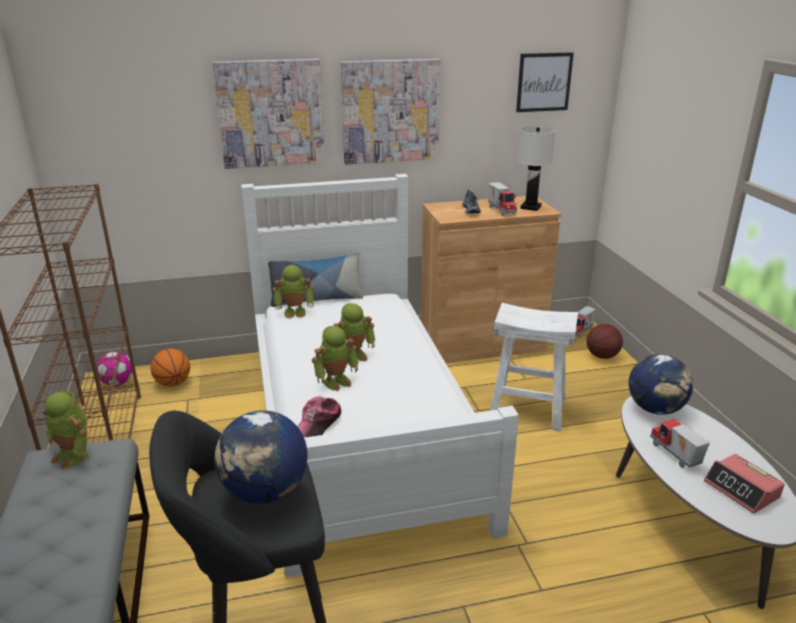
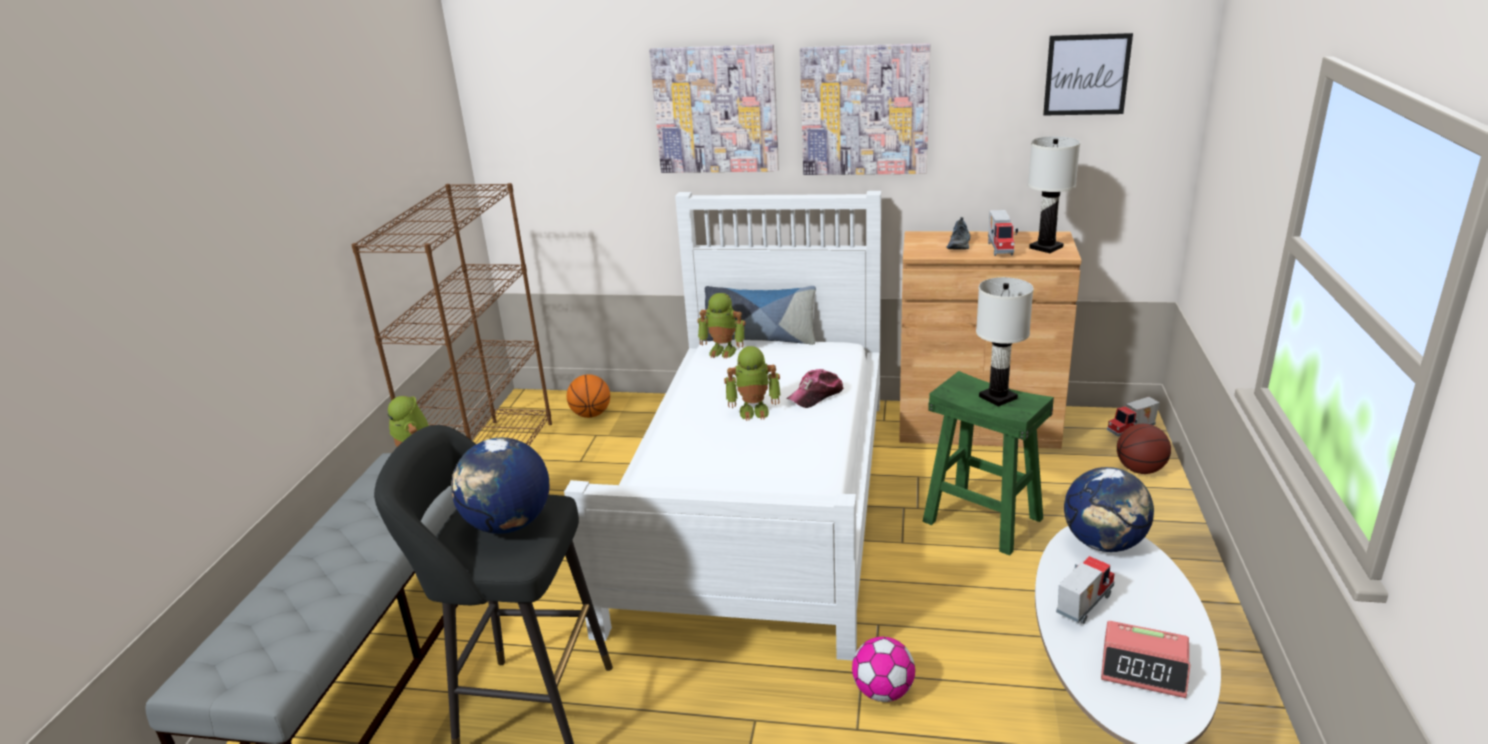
camera: 25 degrees right, 0 degrees up
football [96,351,132,386] -> football moved to [852,637,915,702]
cap [297,396,342,437] -> cap moved to [786,369,844,408]
toy robot [312,326,359,391] -> none
white stool [490,303,578,432] -> green stool [922,371,1054,556]
toy truck [650,419,710,468] -> toy truck turned 45 degrees clockwise [1056,556,1115,624]
alarm clock [704,454,785,513] -> alarm clock turned 60 degrees counterclockwise [1101,621,1190,698]
none -> white table lamp [976,277,1034,407]

